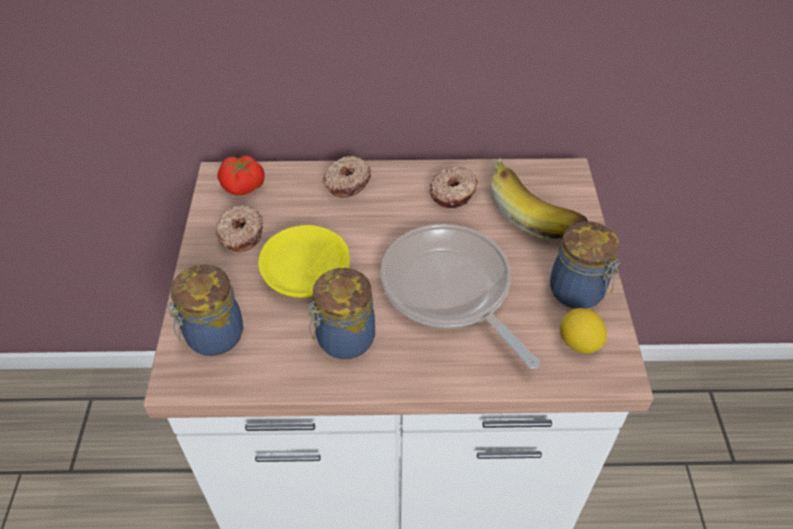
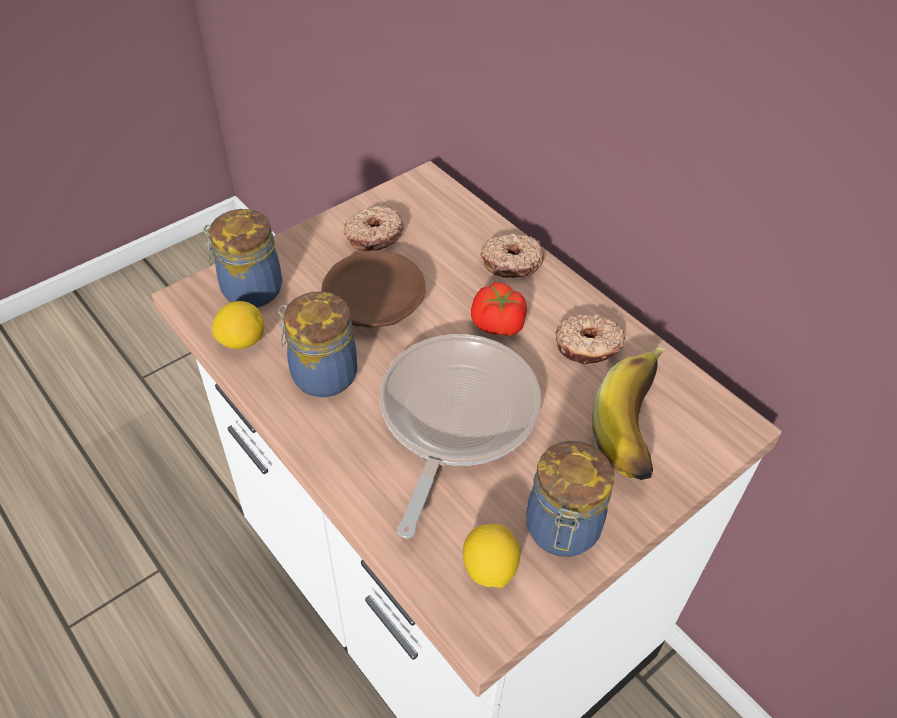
camera: 50 degrees right, 0 degrees up
tomato [217,156,265,195] -> tomato moved to [471,282,527,336]
yellow plate [258,225,350,298] -> brown plate [321,250,426,327]
none -> lemon [212,301,264,349]

